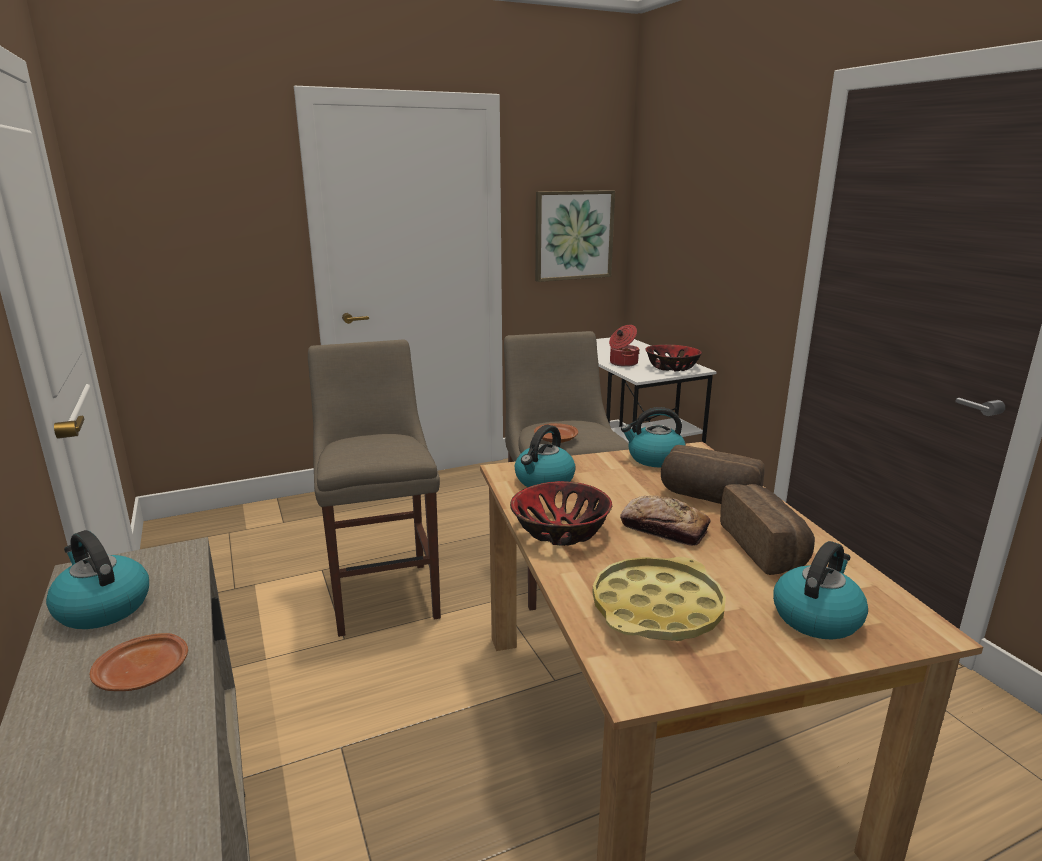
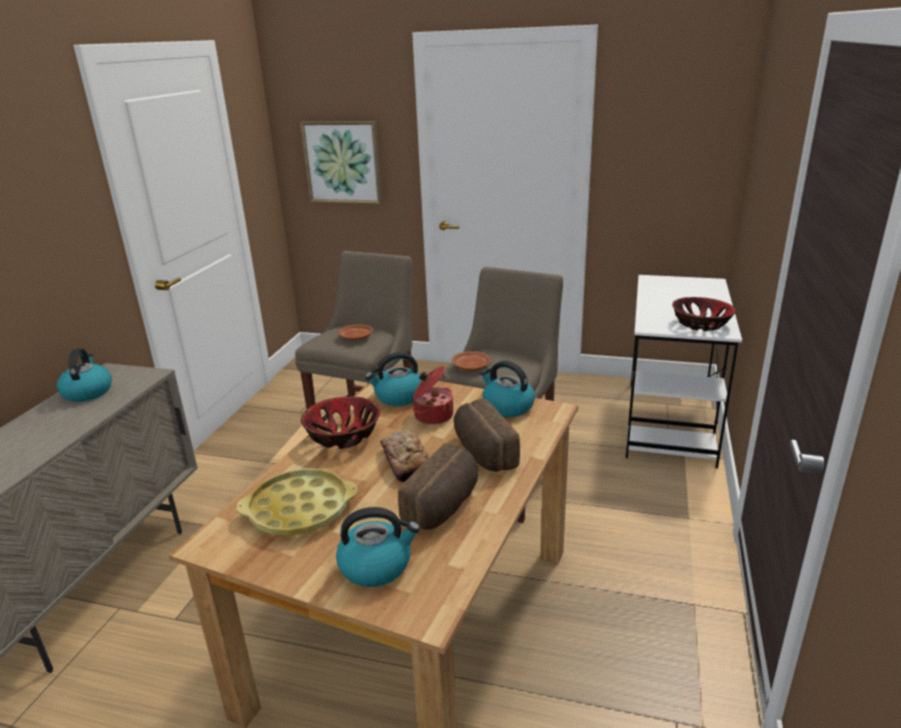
camera: 40 degrees right, 5 degrees up
brown plate [90,633,188,691] -> brown plate moved to [338,325,373,340]
picture [535,190,615,282] -> picture moved to [300,121,383,204]
cooking pot [609,325,640,367] -> cooking pot moved to [413,366,453,425]

